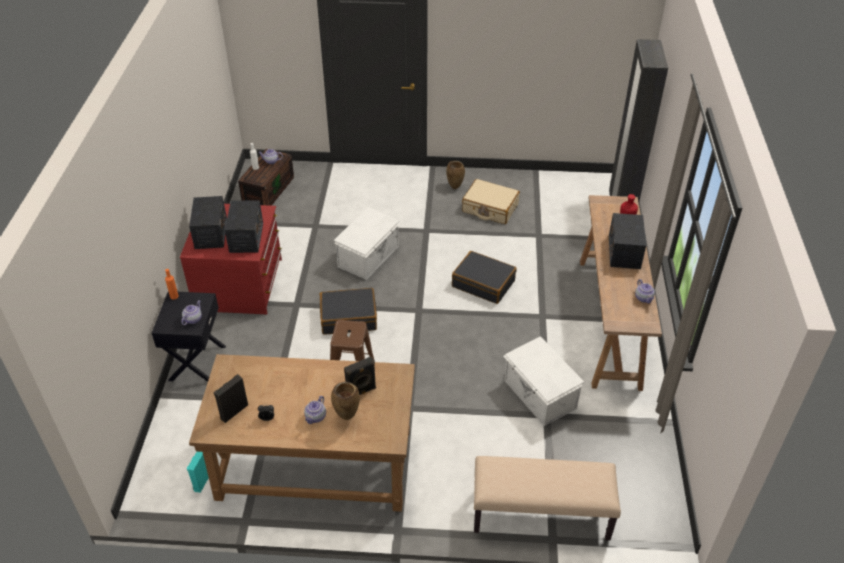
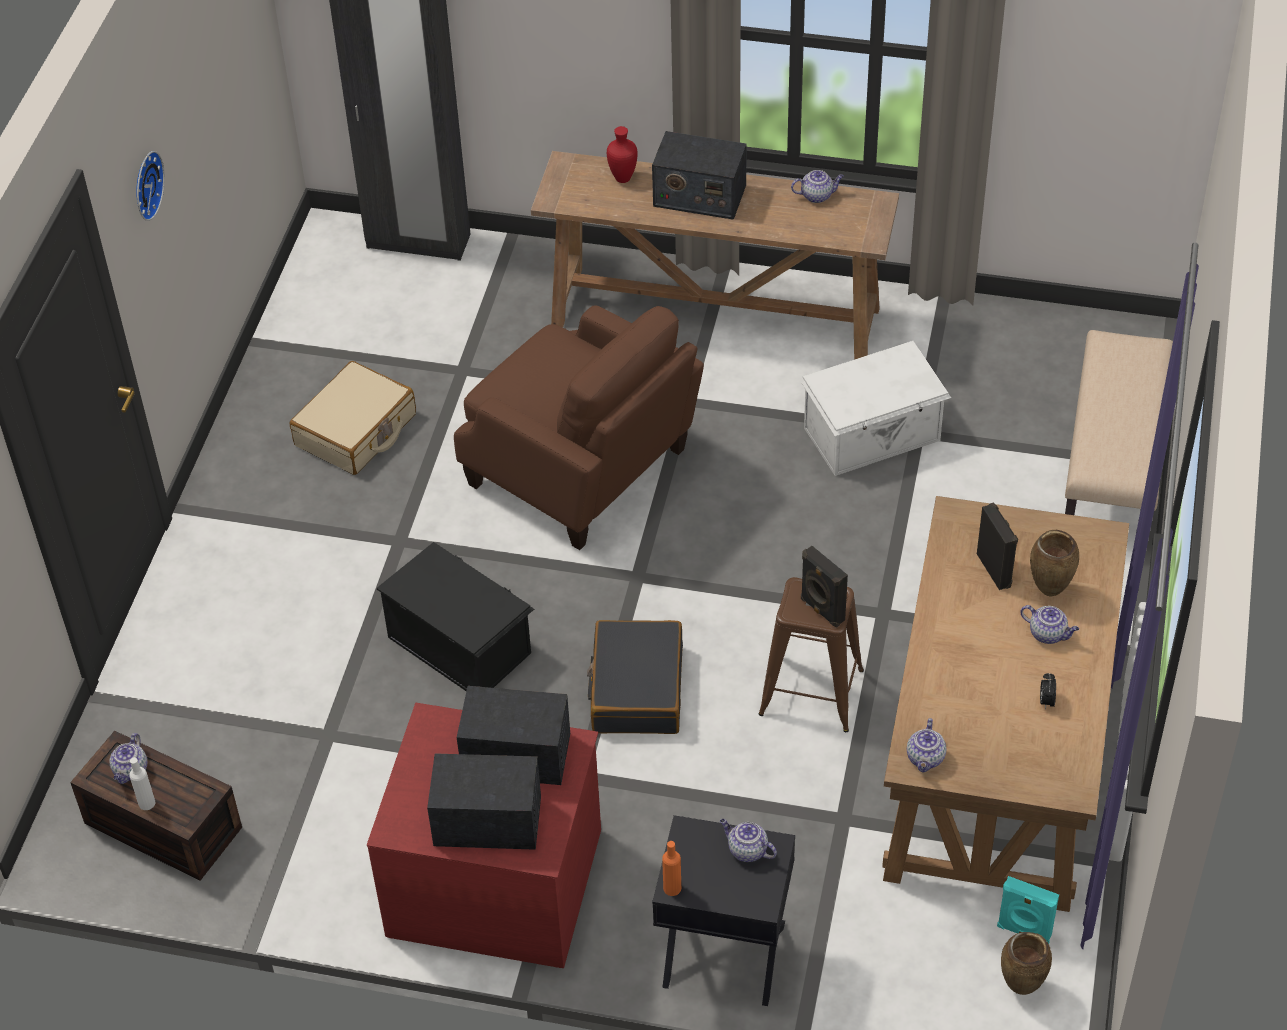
camera: 80 degrees left, 5 degrees up
black speaker [214,374,248,423] -> black speaker moved to [801,546,848,628]
white storage box [334,207,401,280] -> black storage box [377,542,534,691]
brown vase [446,161,465,189] -> brown vase moved to [1001,932,1052,995]
black suitcase [452,251,517,304] -> brown armchair [454,305,704,550]
none -> wall clock [136,151,165,221]
none -> teapot [907,718,946,773]

